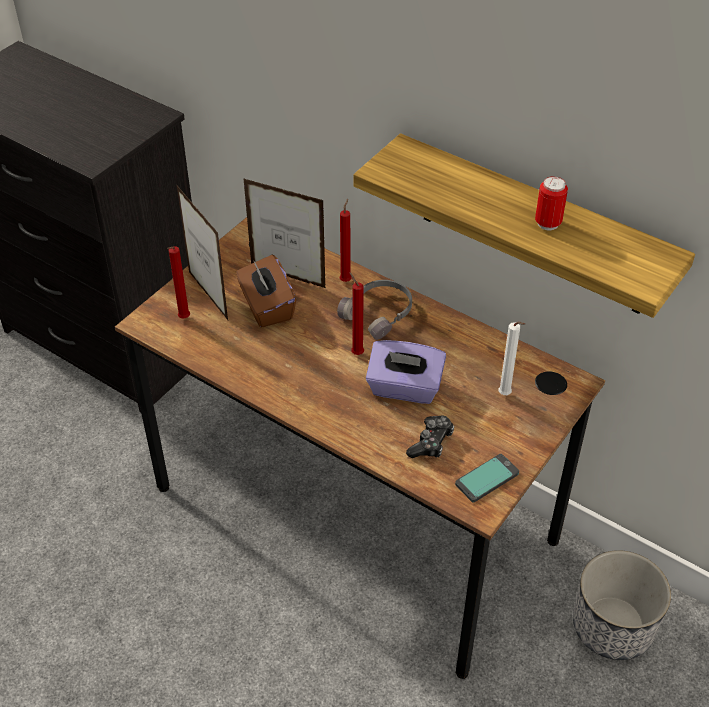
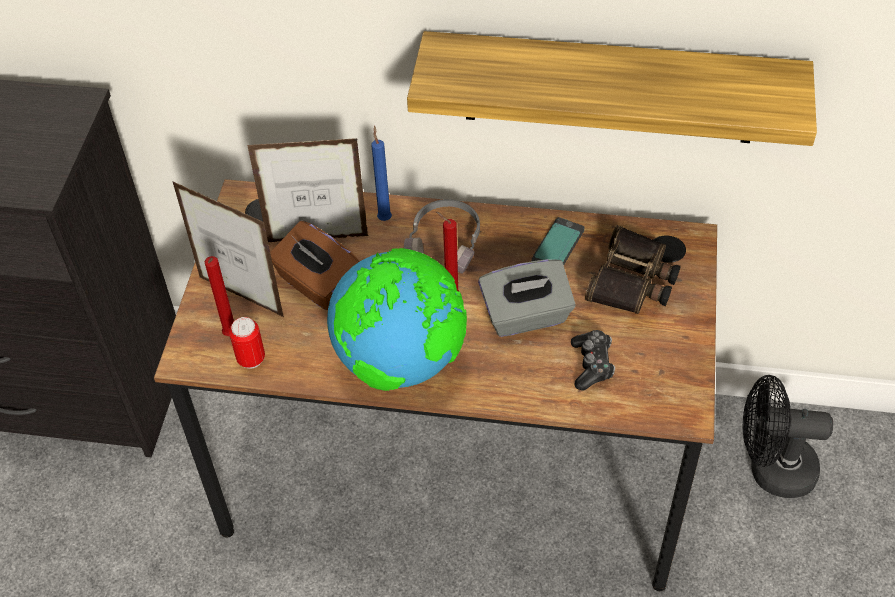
camera: 25 degrees left, 5 degrees up
red candle [340,199,352,282] -> blue candle [371,126,392,221]
purple tissue box [366,340,446,404] -> grey tissue box [478,259,576,337]
phone [455,454,519,502] -> phone moved to [532,217,584,265]
white candle [499,322,525,395] -> binoculars [585,225,681,314]
can [535,176,568,230] -> can moved to [229,317,265,369]
planter [573,550,671,660] -> black fan [743,375,833,498]
none -> globe [327,248,467,391]

